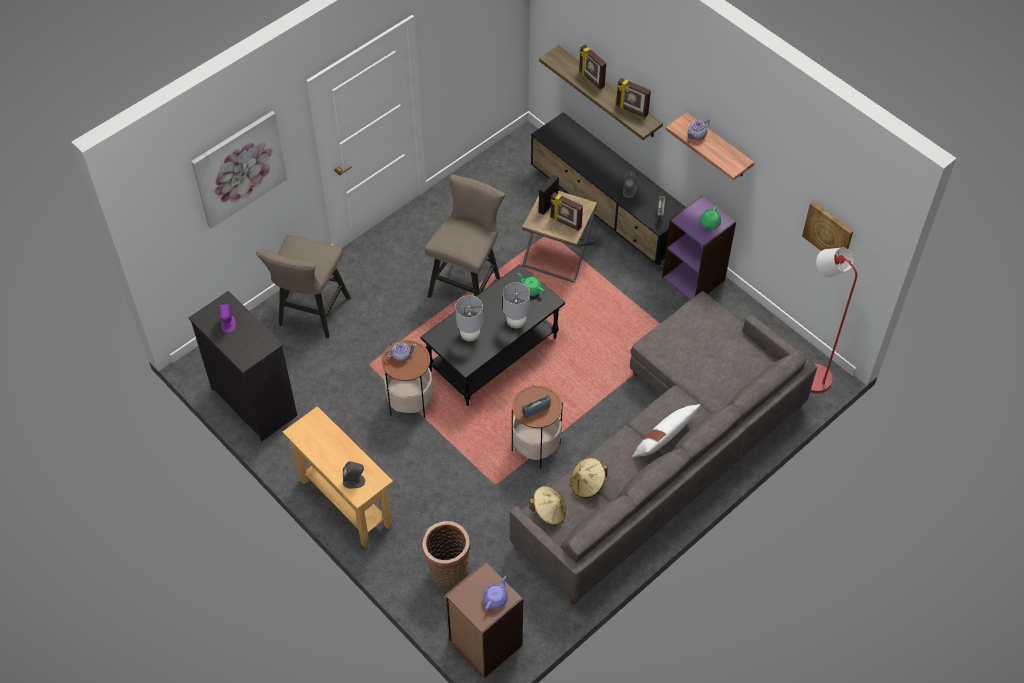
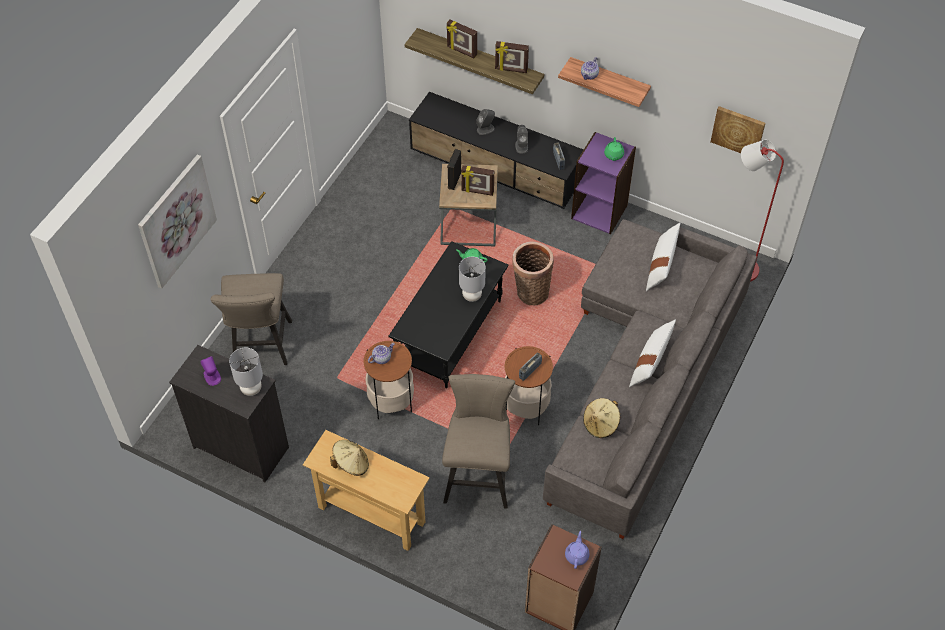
camera: 20 degrees left, 0 degrees up
grey speaker [343,461,365,488] -> grey speaker moved to [477,109,495,135]
basket [422,521,471,591] -> basket moved to [512,242,554,306]
beige stool [425,174,505,298] -> beige stool moved to [442,374,515,509]
grey table lamp [455,295,483,341] -> grey table lamp moved to [229,348,263,396]
beige hat [529,486,566,526] -> beige hat moved to [330,440,369,476]
none -> white pillow [646,223,680,291]

